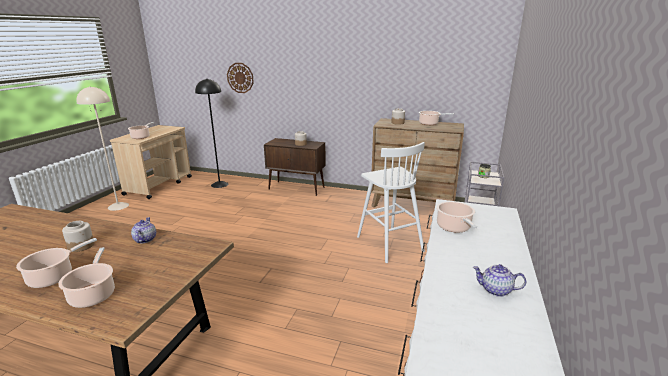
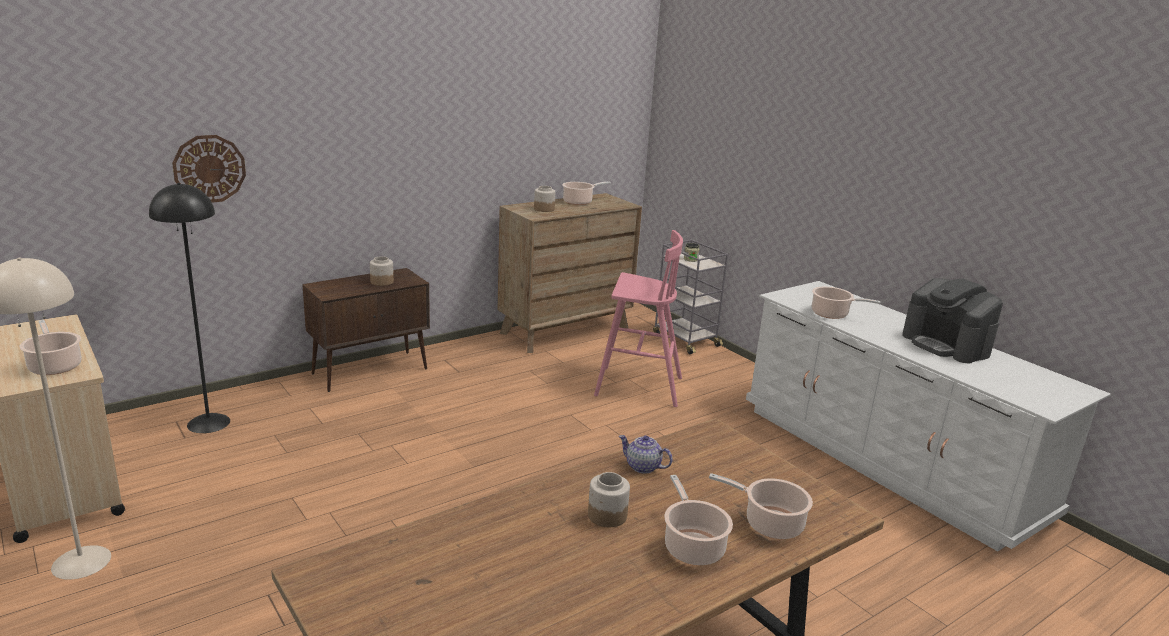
camera: 55 degrees left, 0 degrees up
white stool [357,142,425,263] -> pink stool [594,230,683,407]
teapot [473,264,526,297] -> coffee machine [902,278,1003,363]

